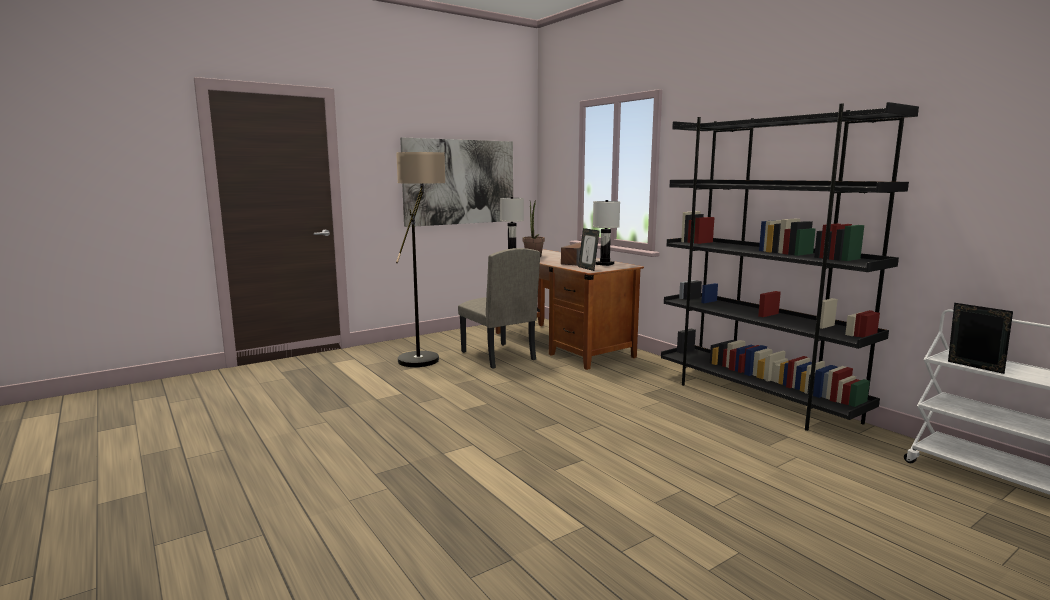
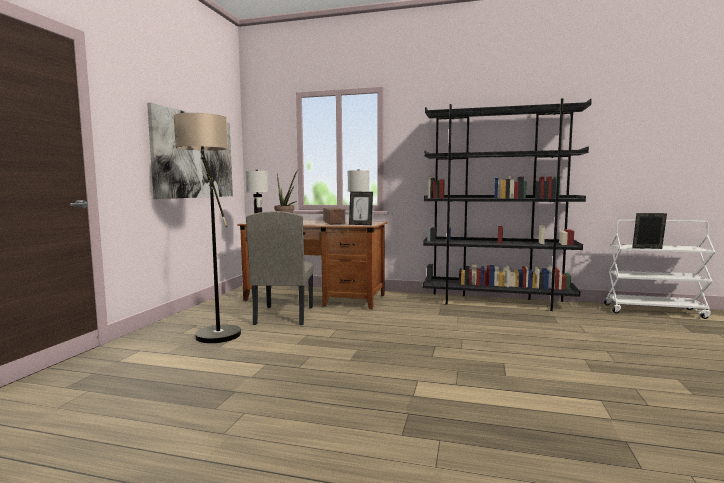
camera: 40 degrees left, 5 degrees down
beige chair [458,248,540,369] -> beige chair turned 75 degrees clockwise [246,211,314,325]

